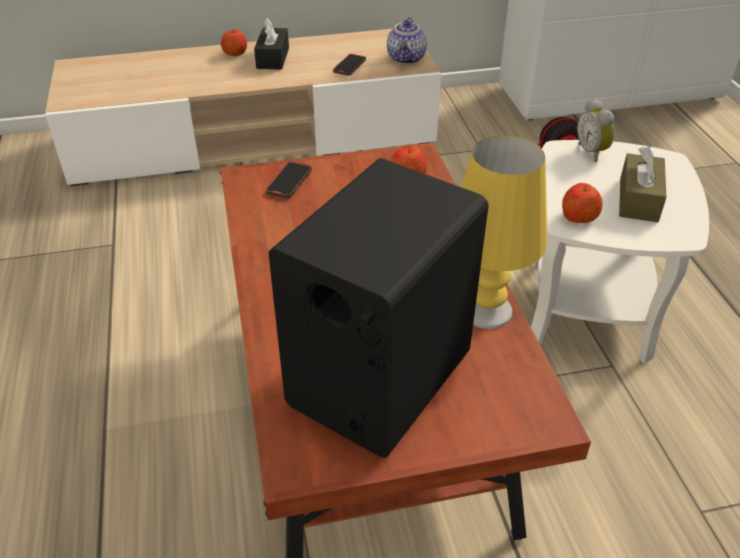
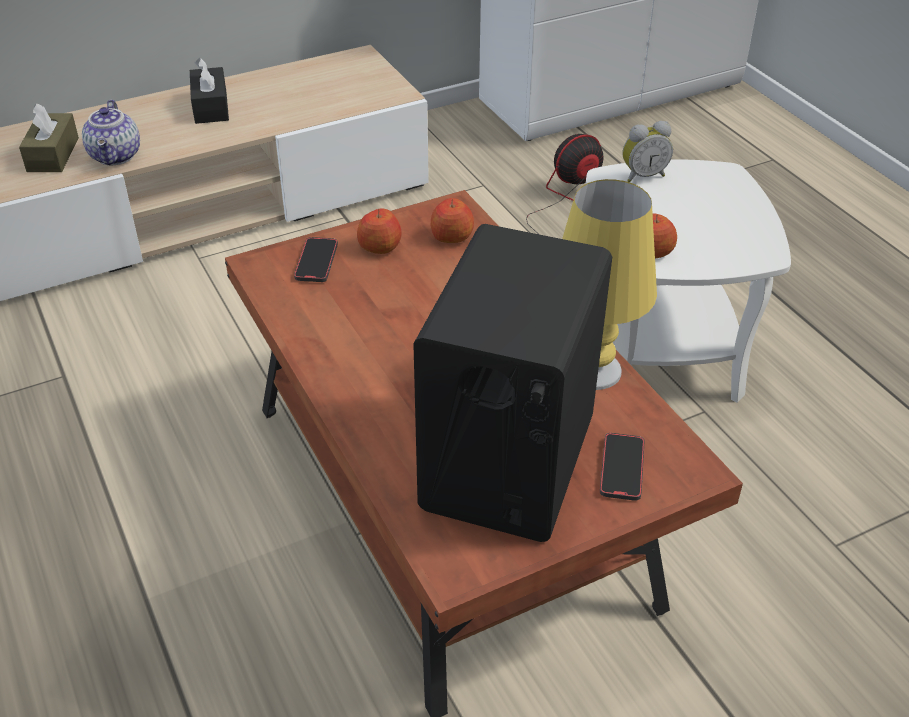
camera: 15 degrees left, 0 degrees up
apple [221,30,247,56] -> apple moved to [357,209,402,254]
phone [333,54,366,76] -> phone moved to [600,433,644,501]
teapot [387,17,427,65] -> teapot moved to [82,100,140,165]
alarm clock [577,99,615,162] -> alarm clock turned 75 degrees counterclockwise [623,121,673,183]
brown tissue box [619,147,666,222] -> brown tissue box moved to [19,103,79,172]

